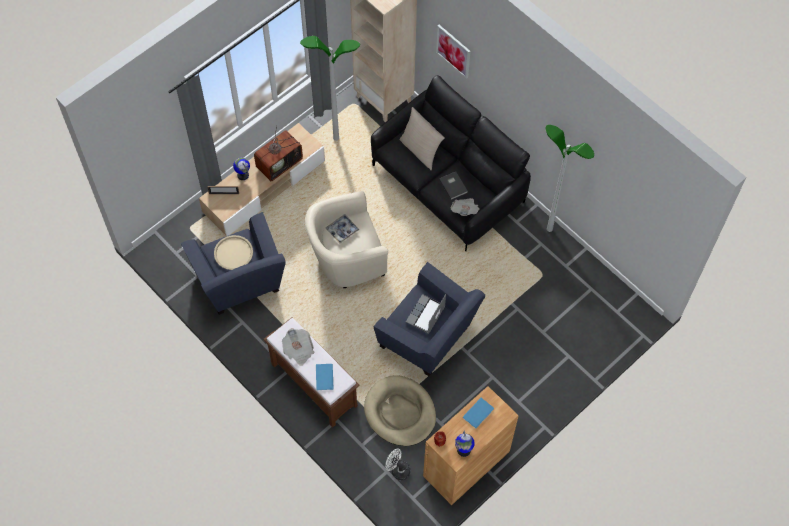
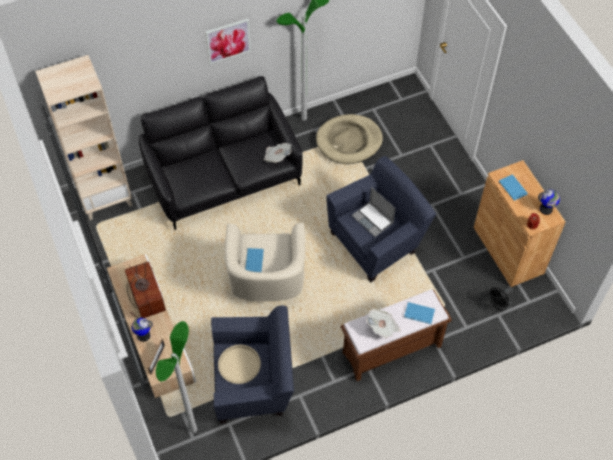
camera: 70 degrees left, 5 degrees down
floor lamp [300,36,360,141] -> floor lamp moved to [156,321,197,433]
tray [326,214,359,244] -> blue book [245,248,264,272]
beige dog bed [364,375,436,446] -> beige dog bed moved to [316,114,383,164]
white fan [386,448,410,480] -> black fan [490,286,513,311]
beige pillow [400,107,445,170] -> none
picture [436,25,471,79] -> picture moved to [205,19,251,64]
grey book [439,172,468,200] -> none

